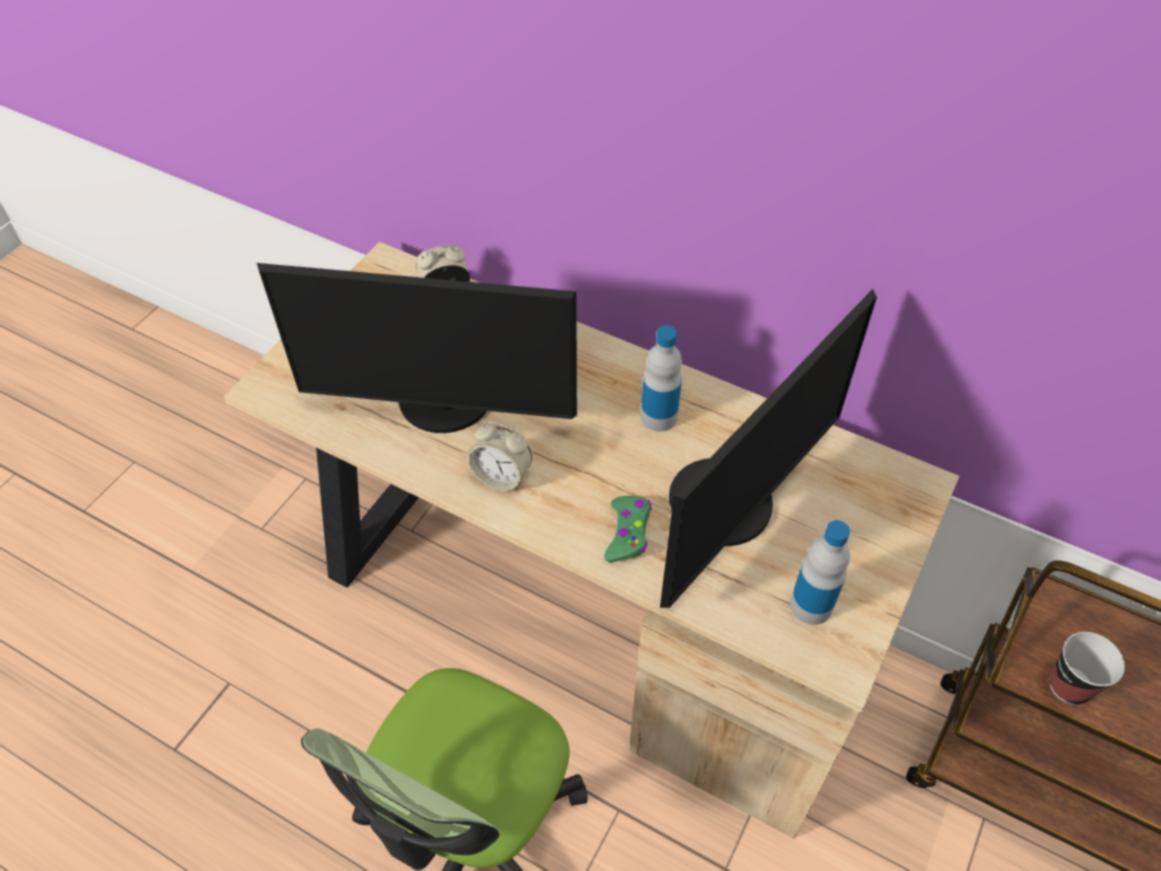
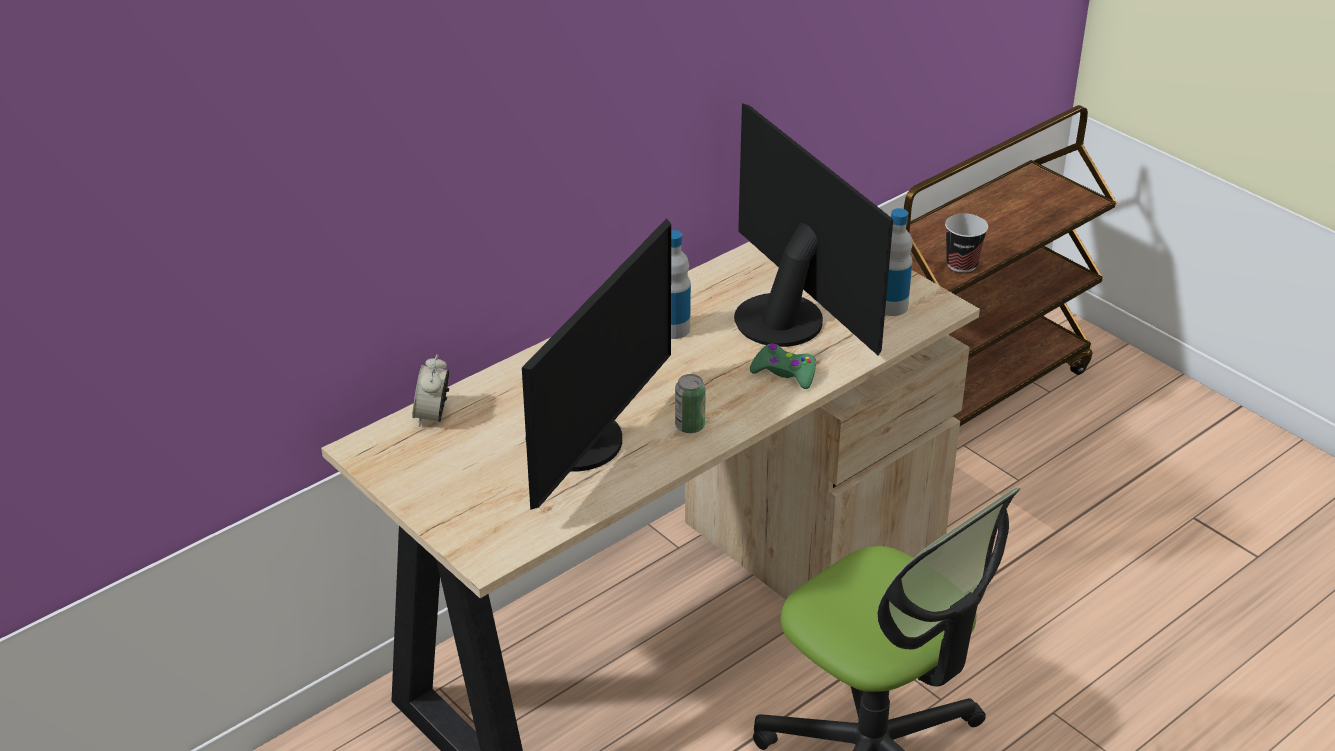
camera: 70 degrees left, 15 degrees down
alarm clock [467,421,532,492] -> can [675,374,706,433]

